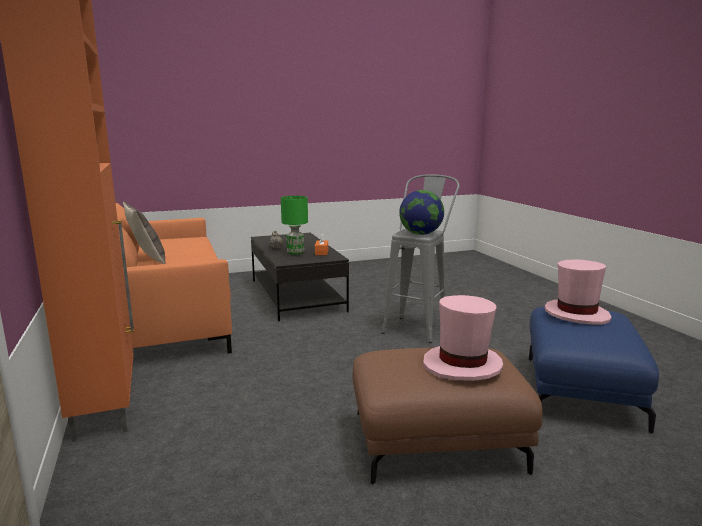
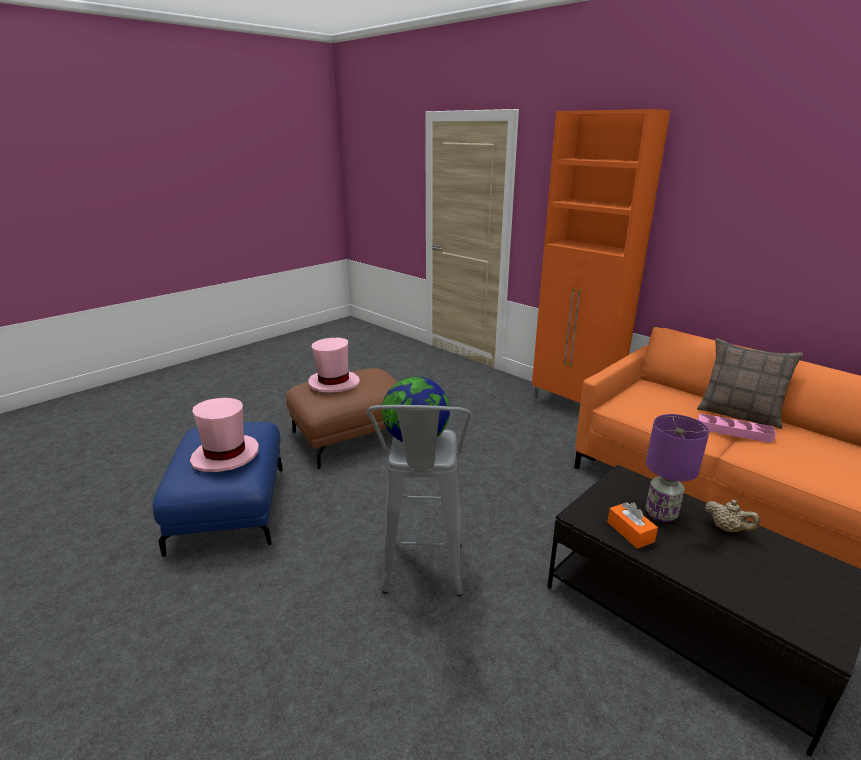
camera: 155 degrees right, 10 degrees up
green table lamp [281,196,308,255] -> purple table lamp [646,414,709,522]
none -> pink tray [698,414,776,443]

